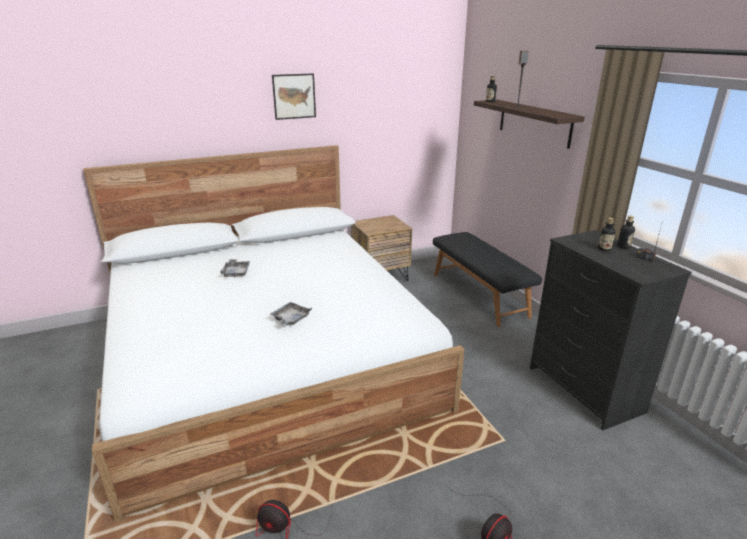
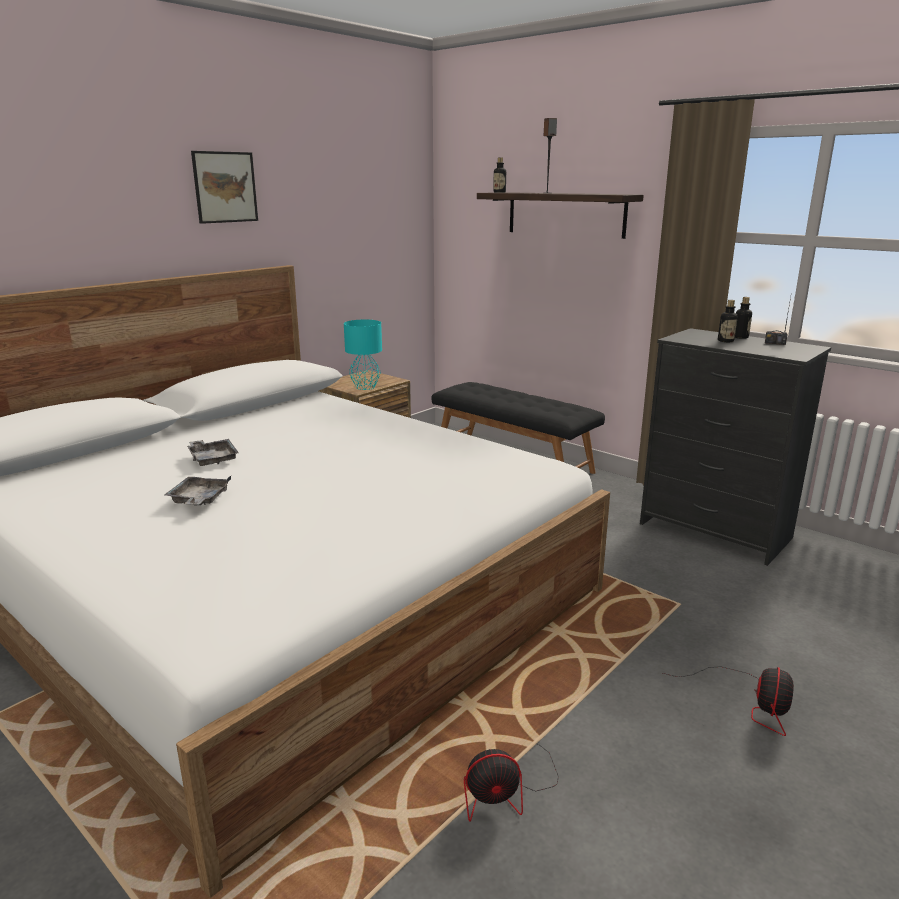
camera: 25 degrees left, 5 degrees down
grey tray [270,302,312,326] -> grey tray moved to [165,476,231,506]
none -> turquoise table lamp [344,319,382,390]

